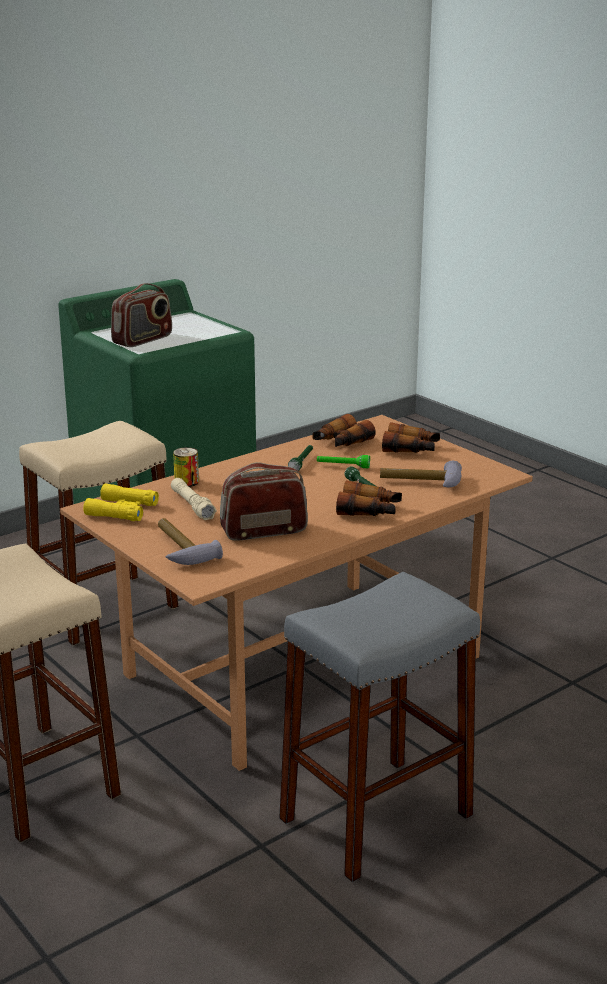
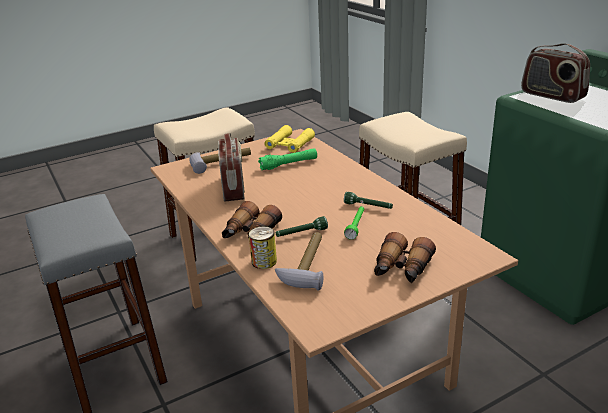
camera: 100 degrees right, 5 degrees up
beige flashlight [171,478,217,520] -> green flashlight [258,148,317,170]
can [173,447,199,487] -> can moved to [249,226,277,269]
binoculars [313,414,376,447] -> none

